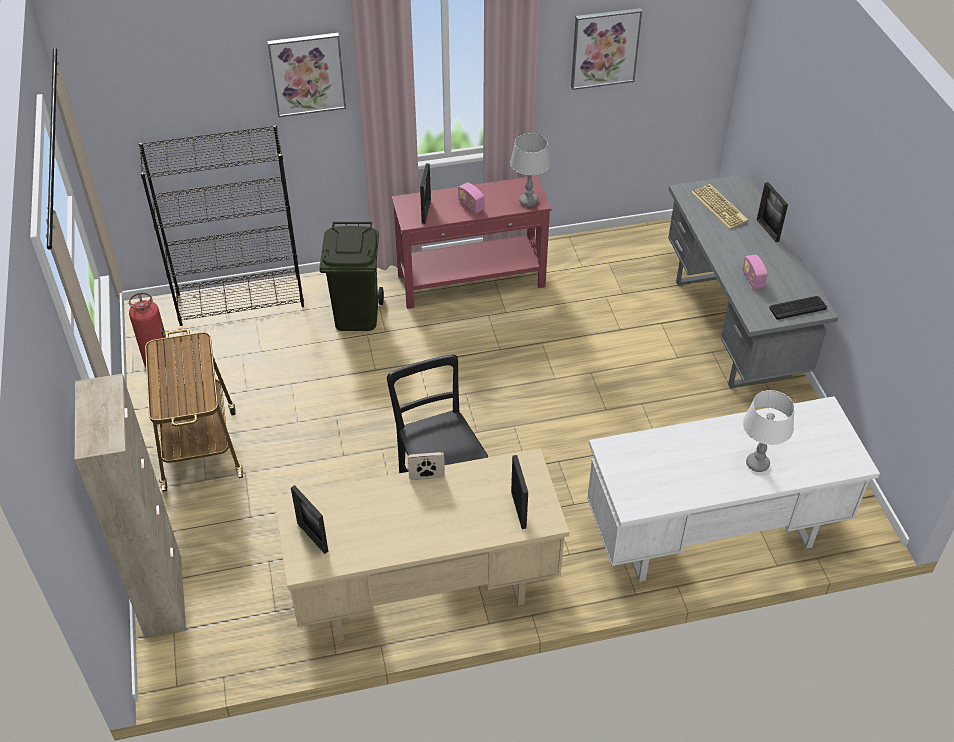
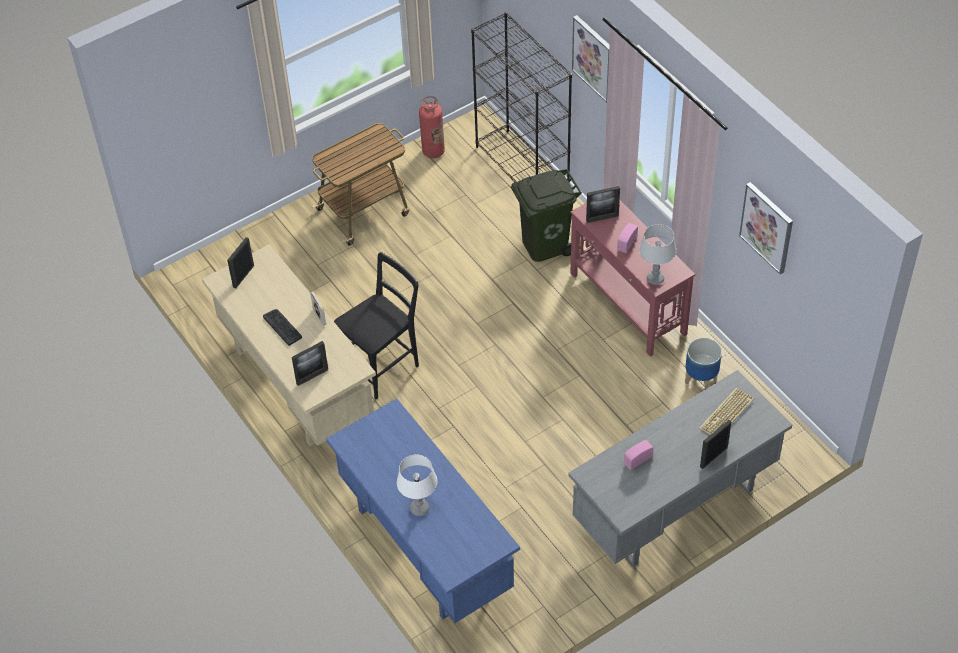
camera: 70 degrees right, 5 degrees up
beige cabinet [75,374,186,638] -> none
white desk [587,396,880,582] -> blue desk [326,399,520,623]
keyboard [769,296,827,320] -> keyboard moved to [263,309,302,346]
none -> planter [685,338,722,389]

